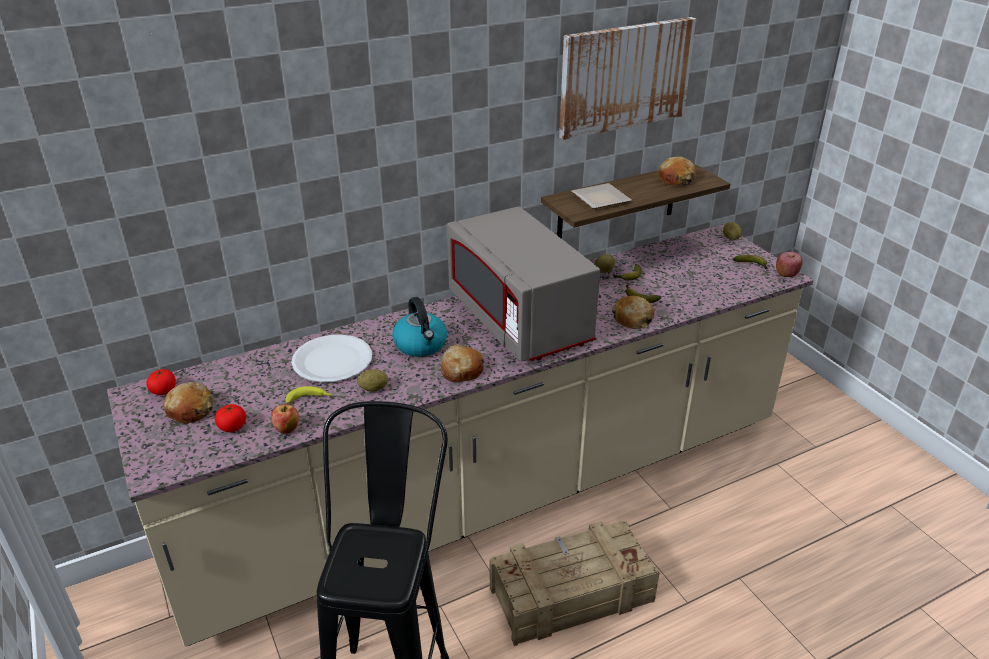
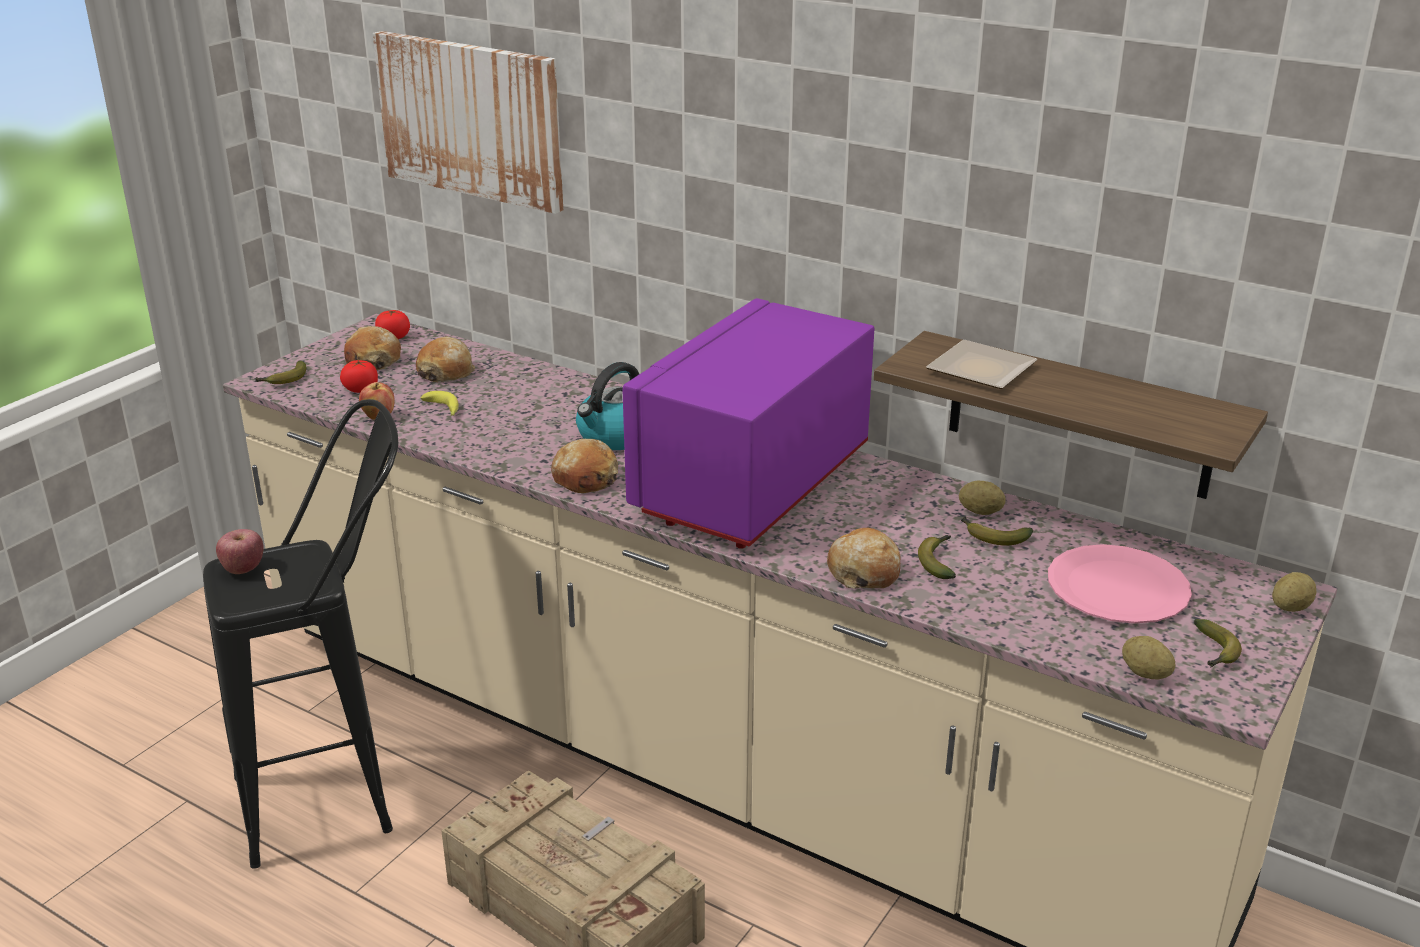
camera: 60 degrees right, 5 degrees down
white plate [291,335,372,382] -> none
potato [358,369,388,392] -> potato moved to [1122,636,1175,679]
grey microwave [447,206,600,361] -> purple microwave [622,298,874,549]
picture [559,17,697,140] -> picture moved to [373,31,563,214]
bread [658,157,696,186] -> bread moved to [416,336,475,383]
apple [776,252,803,277] -> apple moved to [216,529,264,574]
none -> banana [255,360,306,384]
none -> pink plate [1048,544,1192,623]

